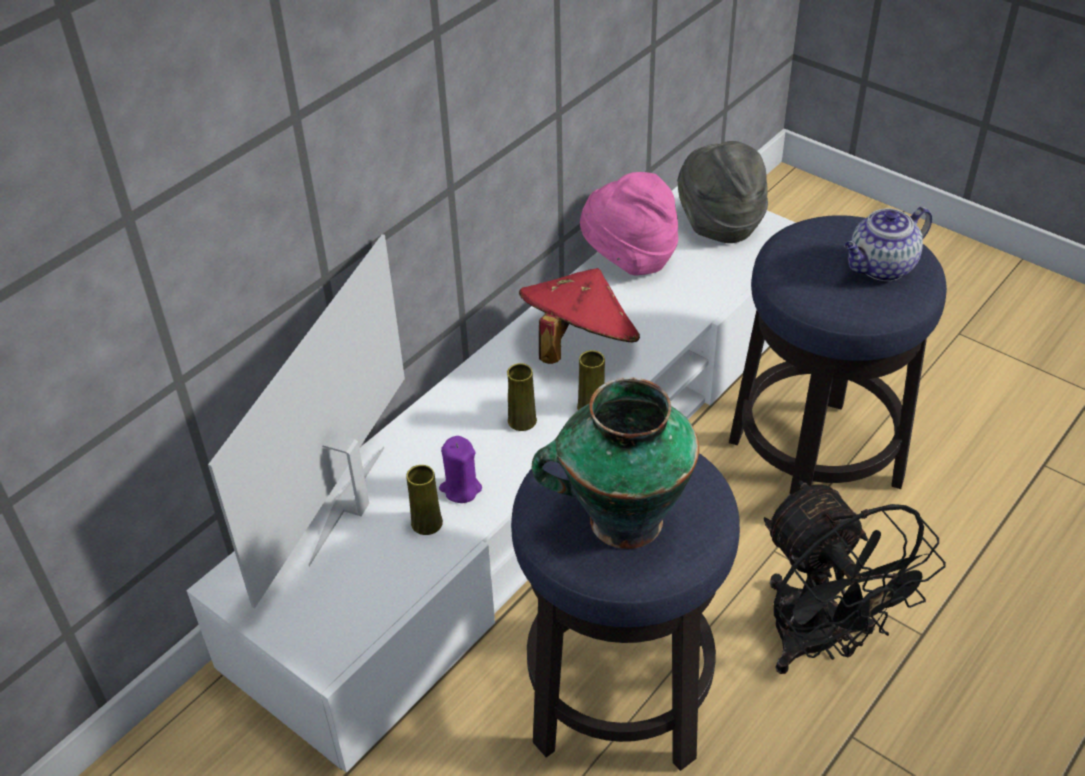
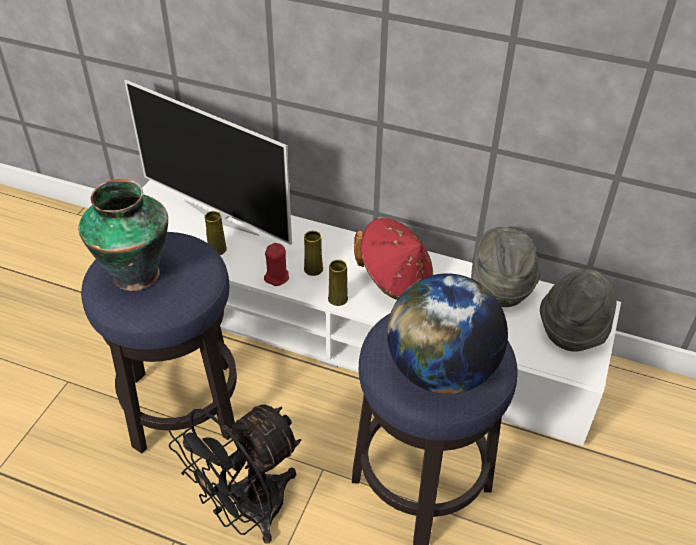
camera: 70 degrees right, 0 degrees up
television [208,234,405,608] -> television turned 150 degrees counterclockwise [124,80,292,245]
purple candle [439,436,482,503] -> none
pink hat [580,172,678,276] -> grey hat [471,227,540,307]
teapot [844,207,932,281] -> globe [387,273,508,394]
none -> red candle [264,243,289,286]

